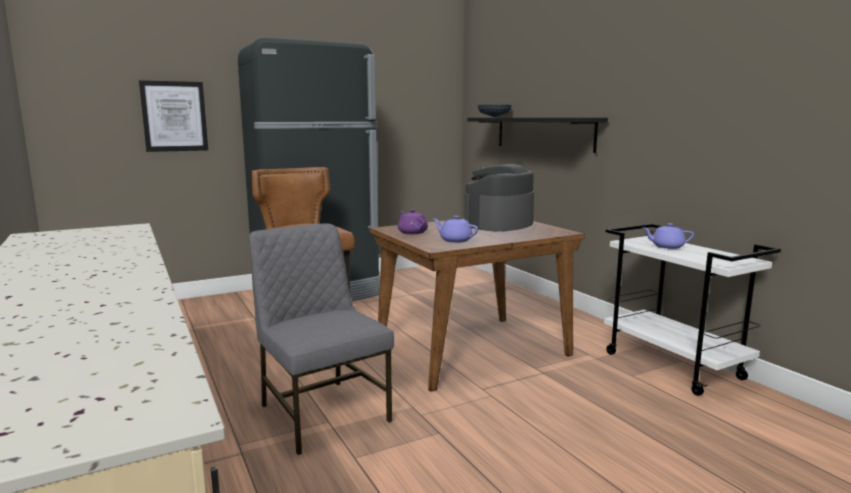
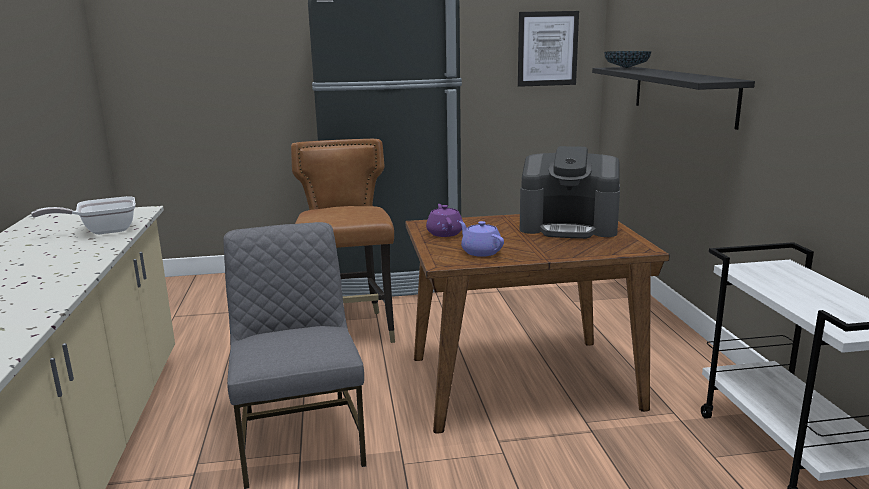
camera: 20 degrees right, 5 degrees up
picture [139,80,208,152] -> picture moved to [518,11,579,87]
coffee machine [465,164,534,231] -> coffee machine turned 135 degrees counterclockwise [520,146,620,239]
purple teapot [642,223,694,249] -> none
none -> frying pan [31,196,136,234]

